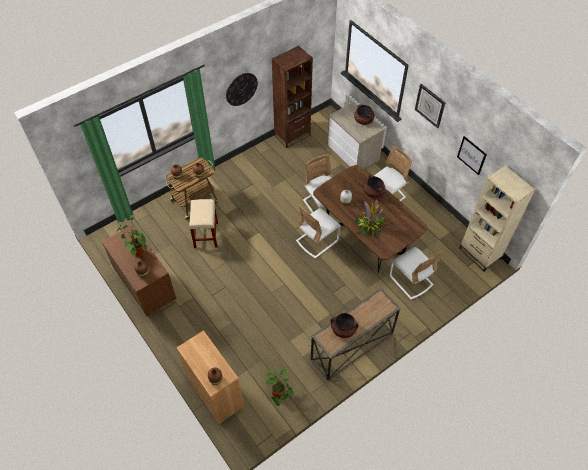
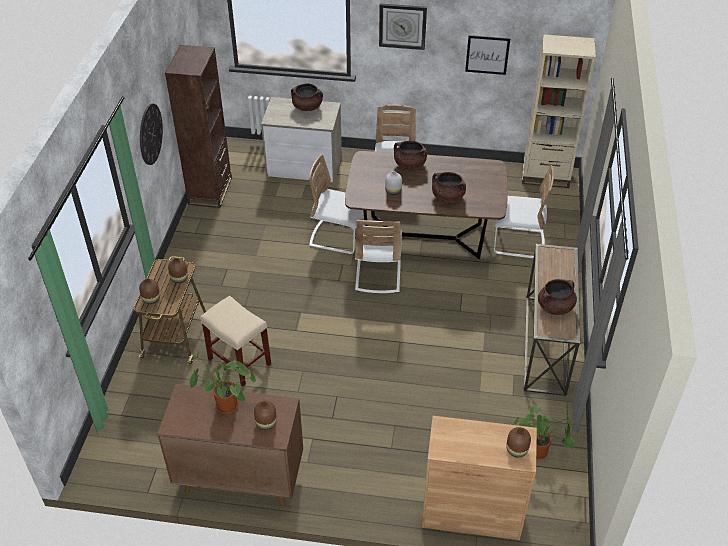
camera: 45 degrees left, 10 degrees down
potted plant [355,199,385,237] -> brown cooking pot [432,172,466,203]

